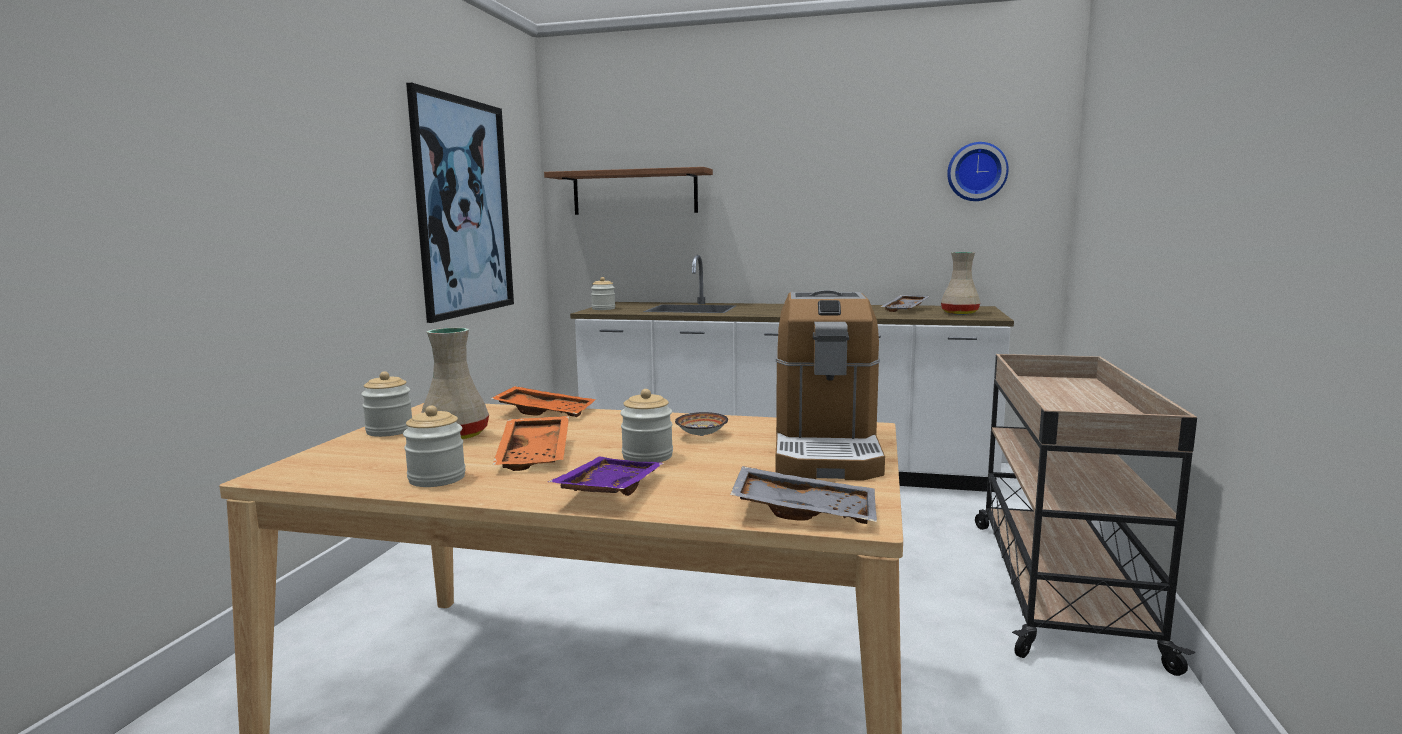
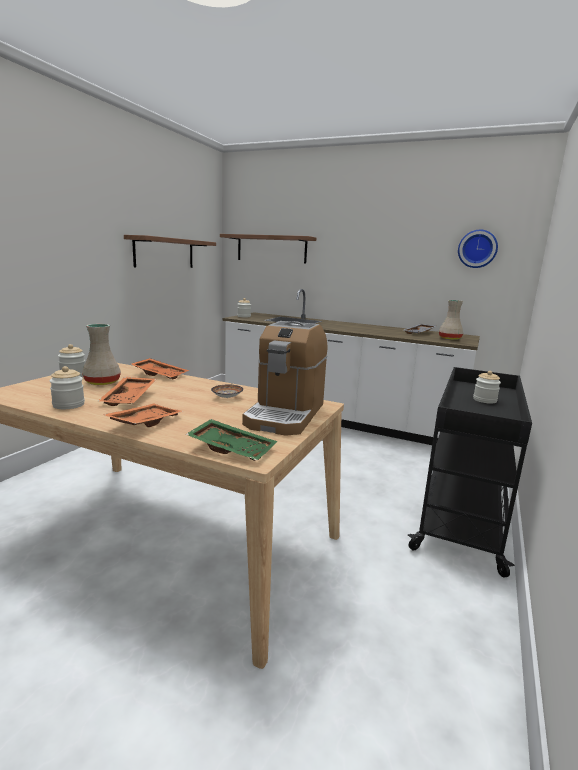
camera: 10 degrees right, 5 degrees up
picture [406,83,514,323] -> shelf [124,235,216,268]
purple tray [548,457,664,496] -> orange tray [102,404,184,427]
jar [620,389,673,462] -> jar moved to [473,371,501,404]
grey tray [730,466,877,524] -> green tray [186,419,277,461]
beige cart [975,354,1197,676] -> black cart [408,367,532,577]

